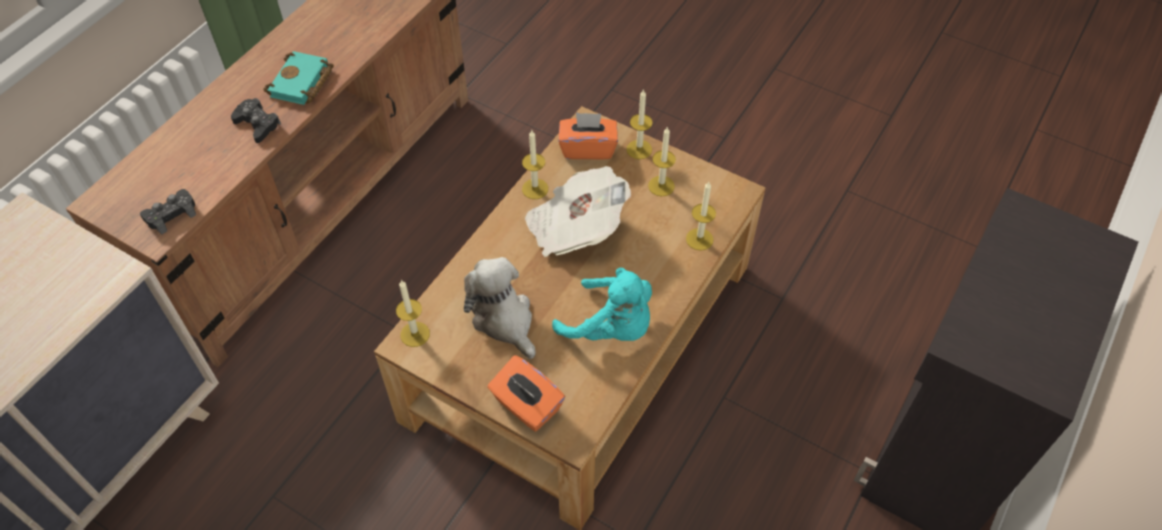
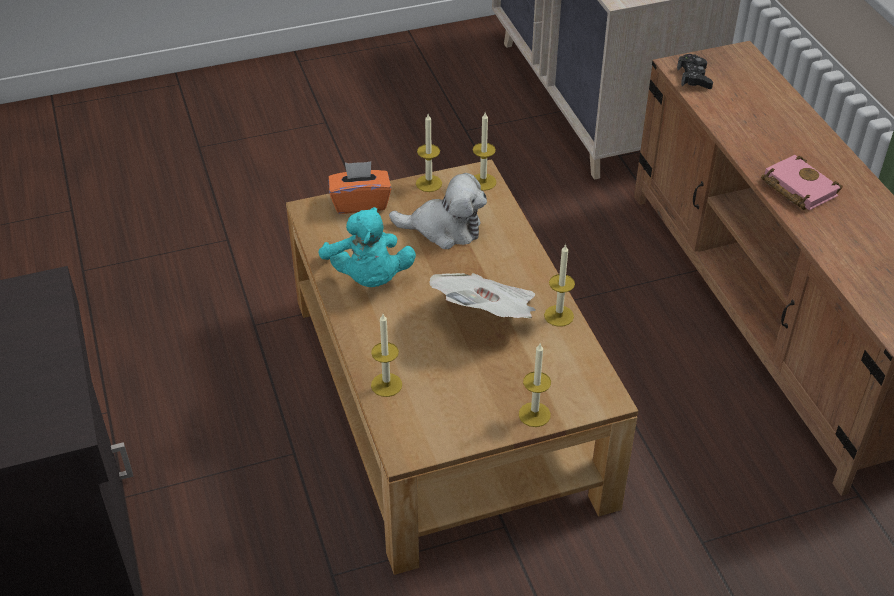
camera: 130 degrees right, 10 degrees down
black game controller [231,98,281,143] -> none
turquoise book [263,51,334,105] -> pink book [761,155,843,210]
turquoise plush toy [552,268,652,341] -> turquoise plush toy turned 90 degrees counterclockwise [318,207,416,287]
orange tissue box [558,112,618,160] -> none
candle [648,127,676,197] -> candle moved to [416,114,442,192]

